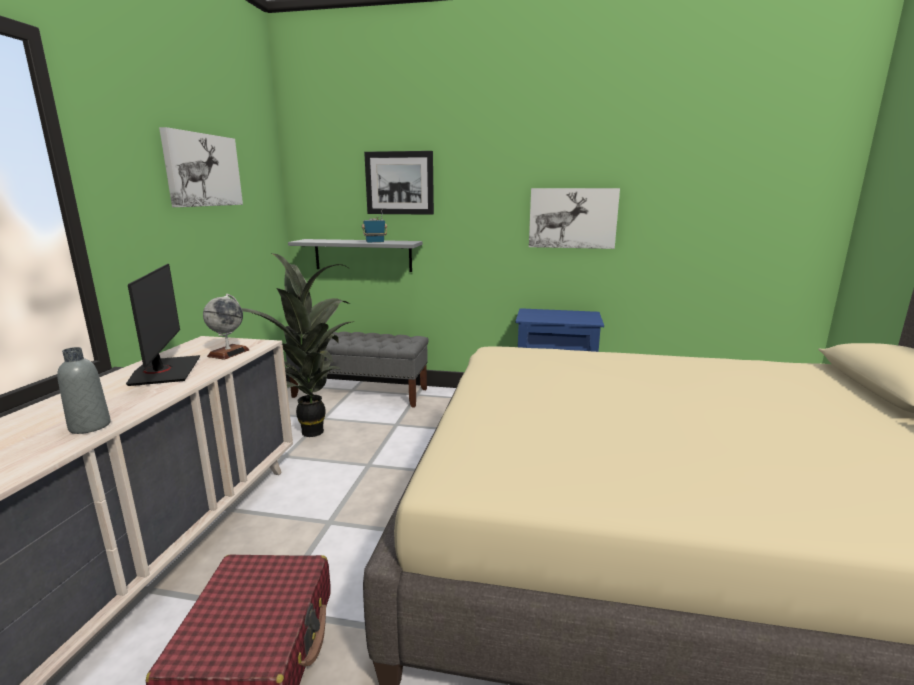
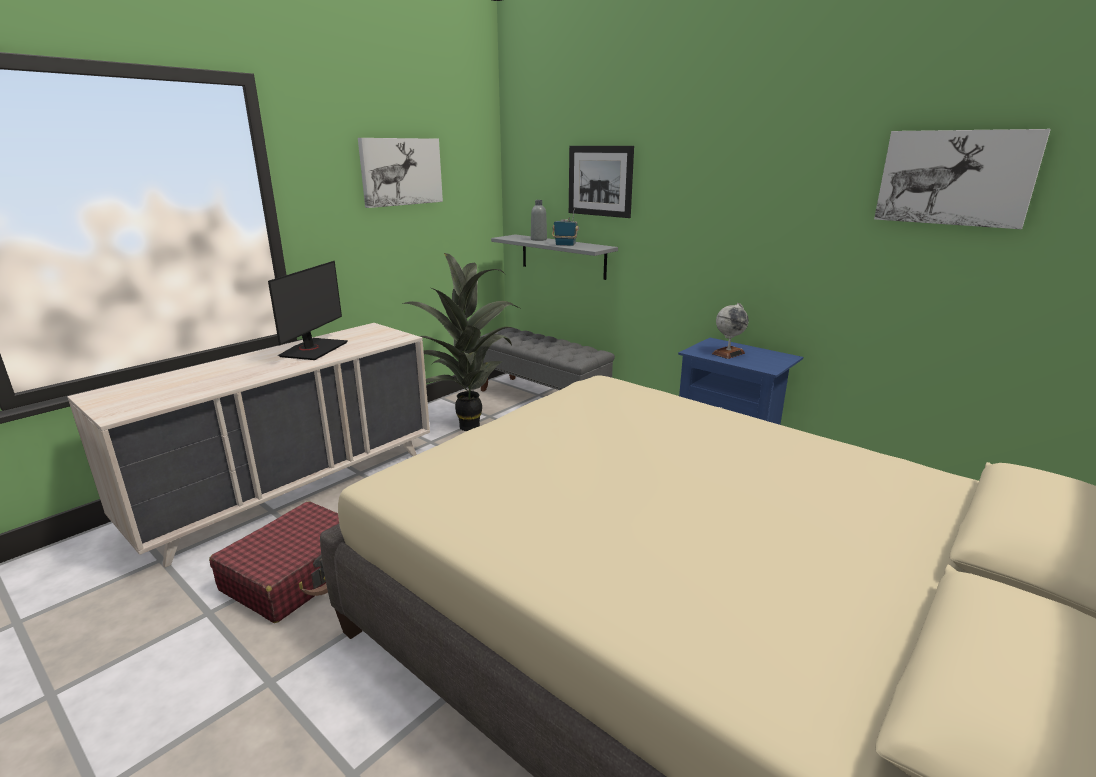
camera: 30 degrees right, 5 degrees up
grey bottle [57,347,111,434] -> grey bottle moved to [531,200,547,241]
globe [203,294,250,360] -> globe moved to [712,303,749,359]
picture [529,188,620,249] -> picture moved to [874,129,1051,229]

